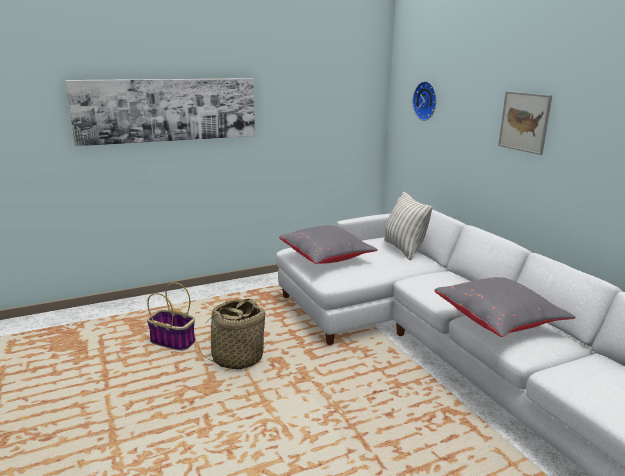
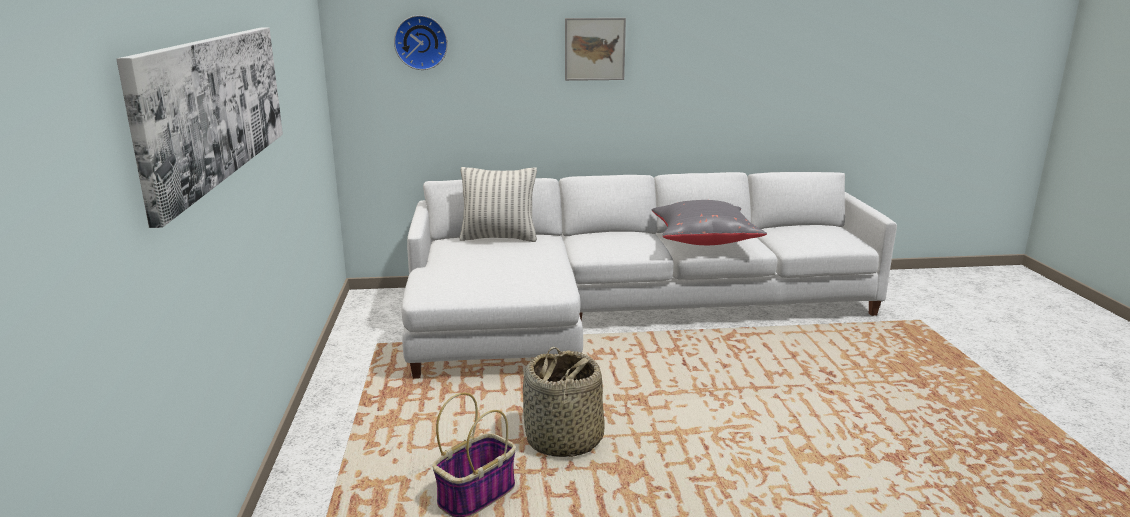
camera: 70 degrees left, 0 degrees up
grey pillow [279,225,378,264] -> none

